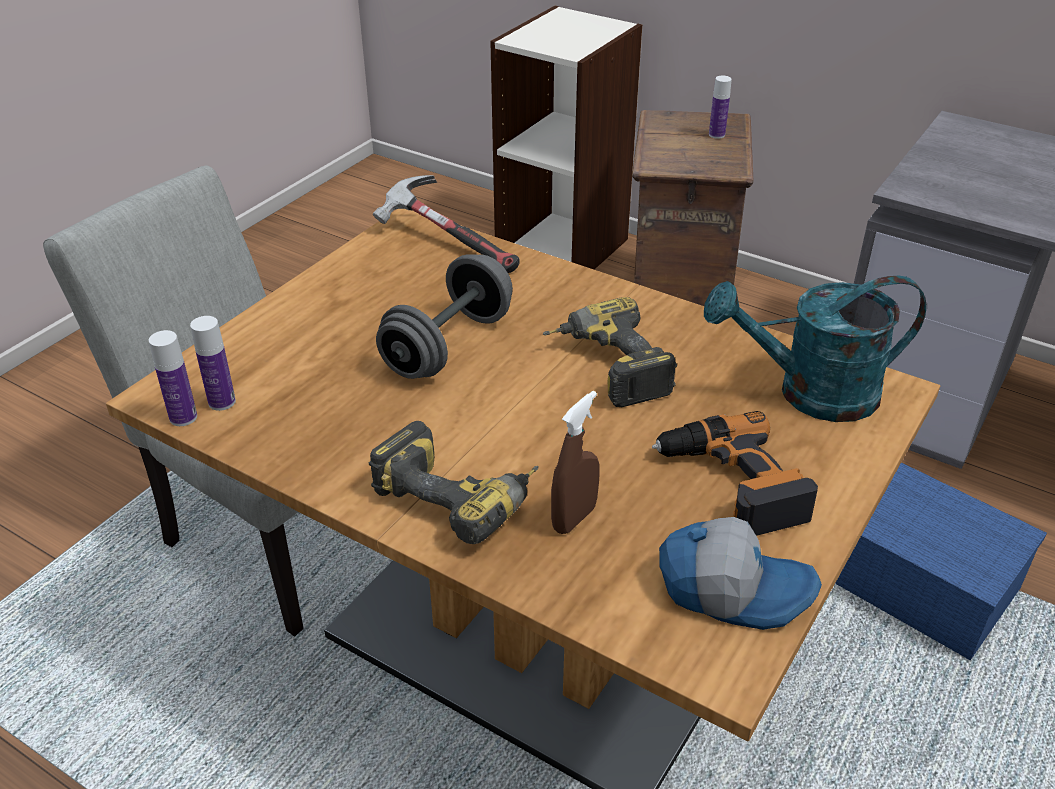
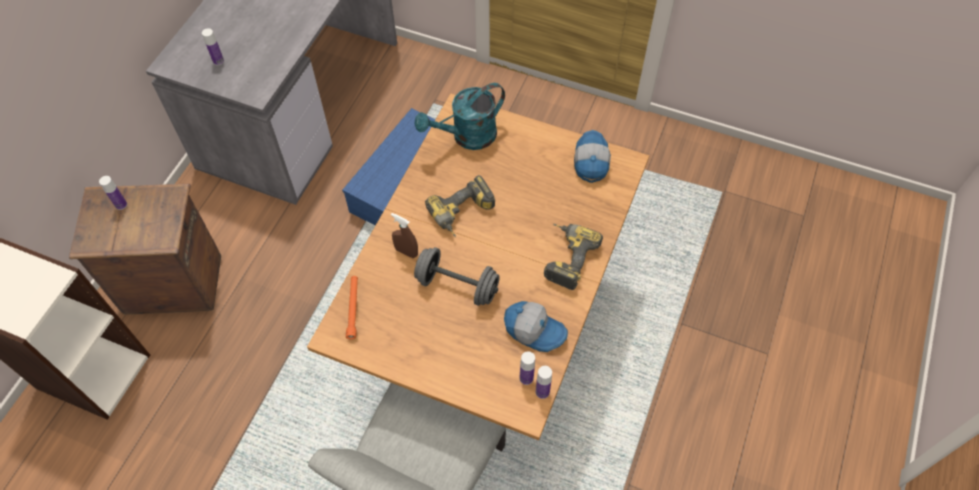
camera: 100 degrees left, 20 degrees up
hammer [373,175,520,273] -> orange flashlight [346,276,358,339]
brown spray bottle [551,391,600,534] -> brown spray bottle moved to [391,213,418,258]
power drill [652,411,818,536] -> none
turquoise watering can [704,276,926,422] -> turquoise watering can turned 75 degrees clockwise [415,83,505,150]
none -> bottle [202,28,224,65]
none -> cap [504,301,568,352]

